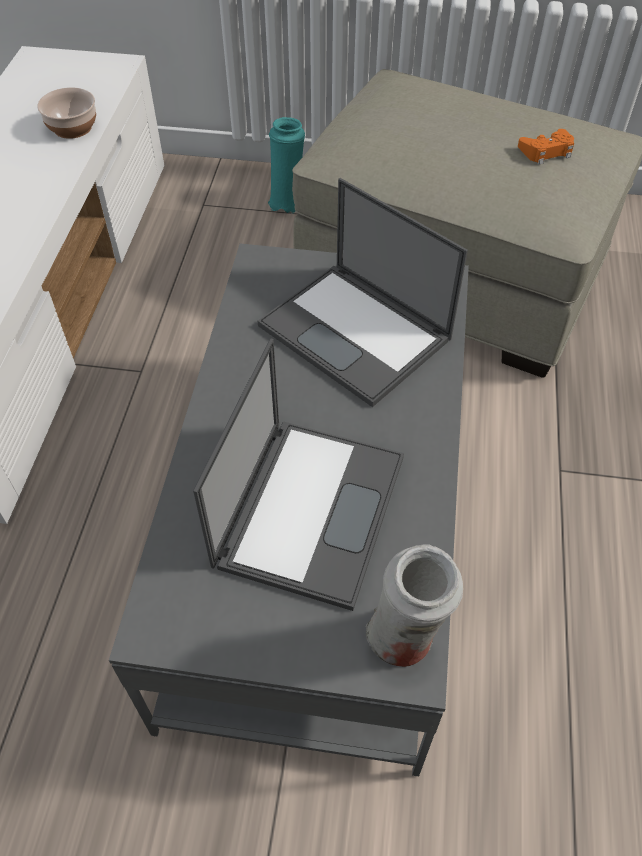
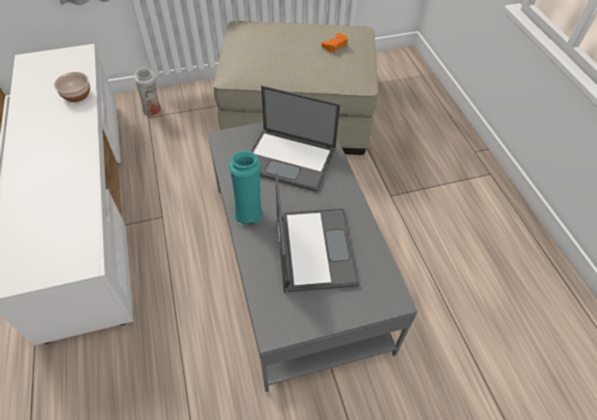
camera: 25 degrees left, 0 degrees up
turquoise vase [268,117,305,214] -> turquoise vase moved to [229,151,263,225]
white vase [366,545,463,667] -> white vase moved to [134,67,161,116]

